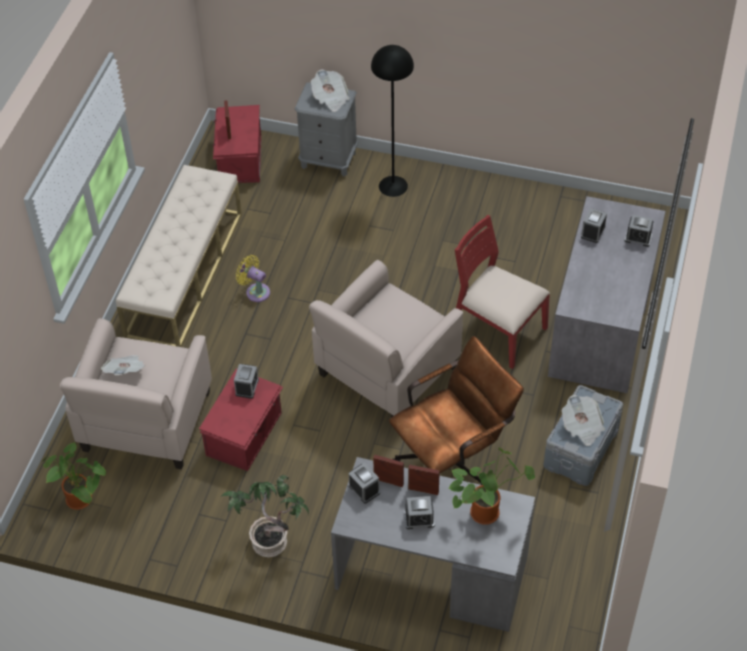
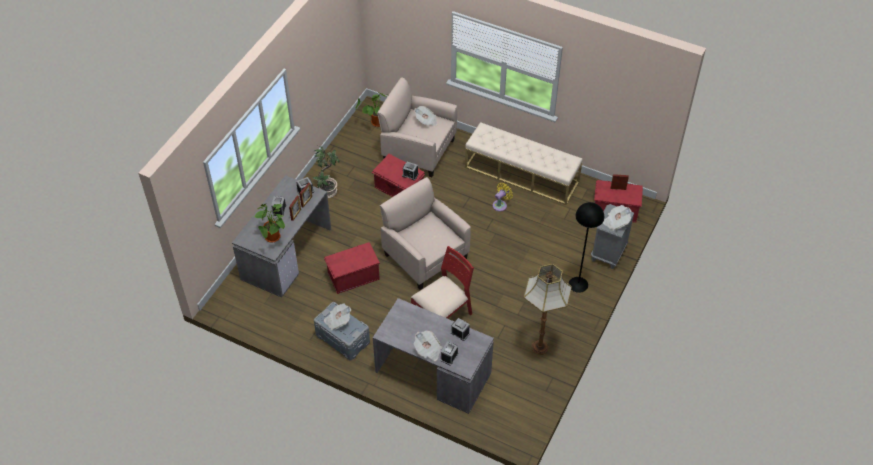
camera: 100 degrees right, 0 degrees up
brown office chair [389,336,524,485] -> red storage box [324,242,380,294]
none -> newspaper [414,330,442,361]
none -> floor lamp [524,264,572,355]

